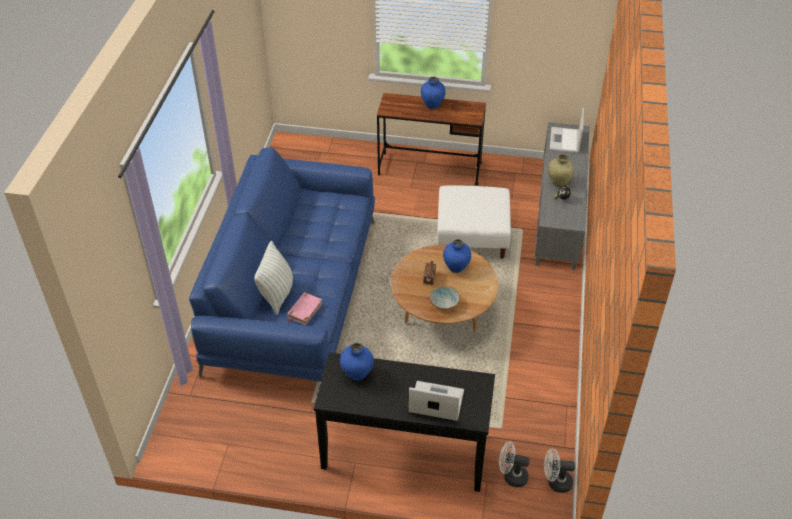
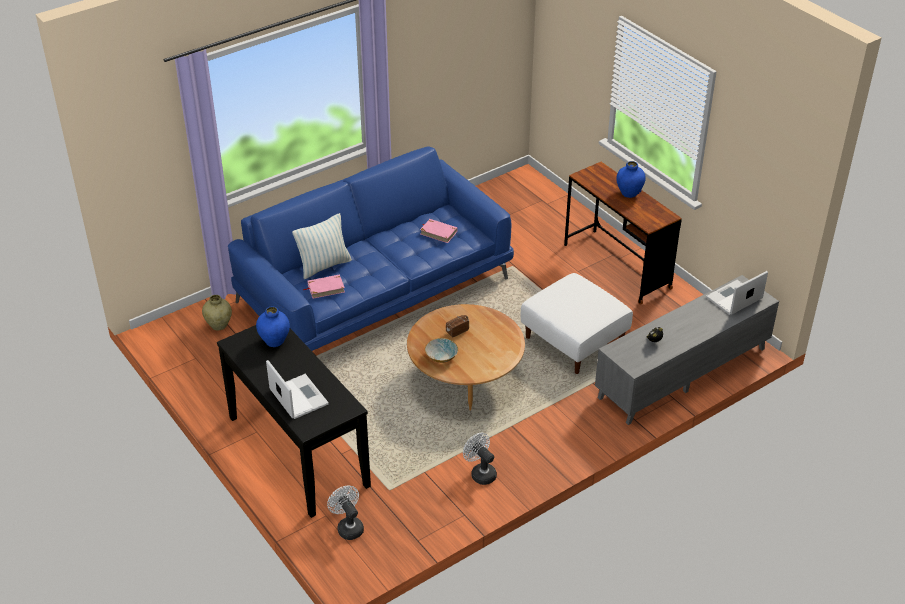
camera: 45 degrees right, 5 degrees down
blue vase [443,239,471,273] -> none
white fan [544,448,575,493] -> white fan moved to [463,433,497,485]
beige vase [548,154,574,187] -> beige vase moved to [202,295,232,330]
none -> pink book [420,219,458,243]

